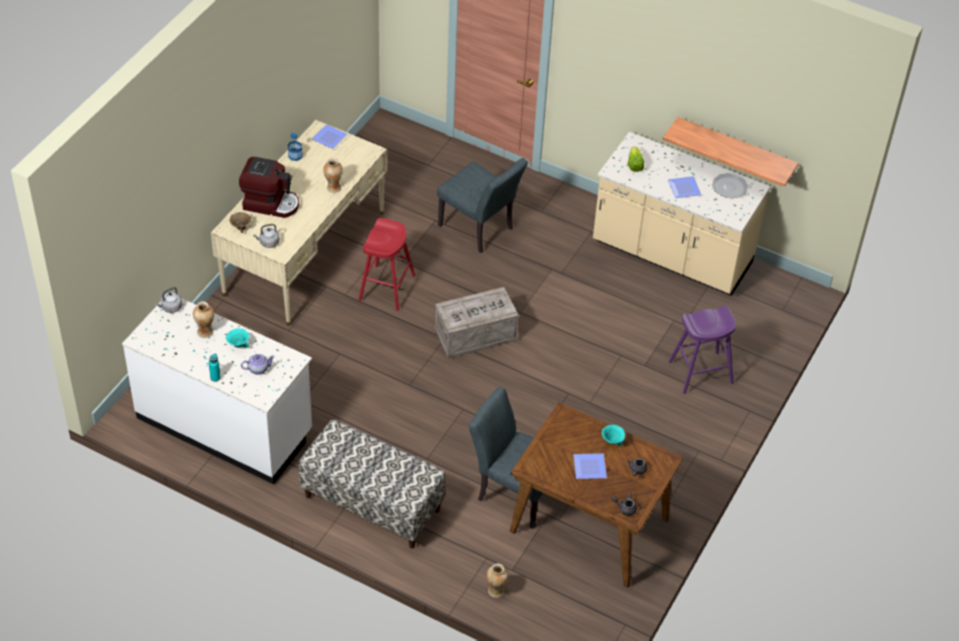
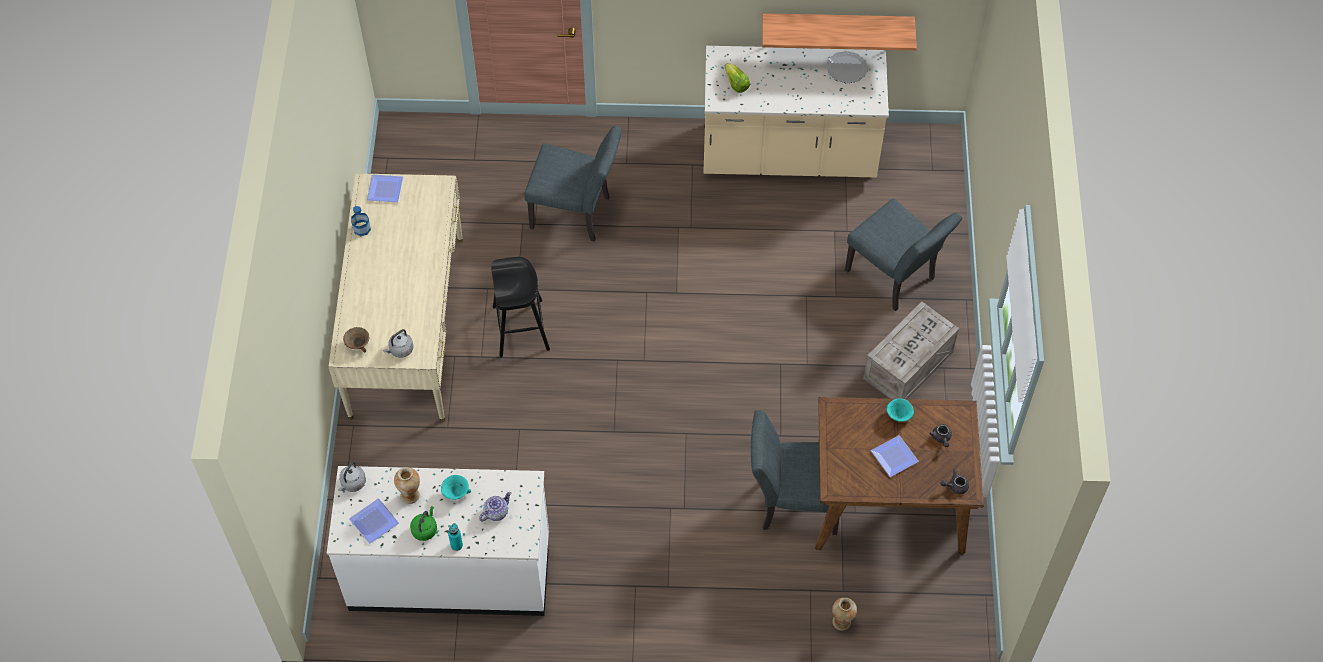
camera: 25 degrees left, 10 degrees up
coffee machine [239,157,299,218] -> none
bench [299,419,446,548] -> none
vase [323,158,343,193] -> none
red stool [358,218,415,311] -> black stool [491,257,550,357]
crate [435,287,519,359] -> crate moved to [863,301,959,399]
plate [668,176,701,198] -> plate moved to [349,498,399,544]
purple stool [669,306,736,394] -> grey chair [845,199,962,311]
none -> green kettle [410,506,437,541]

